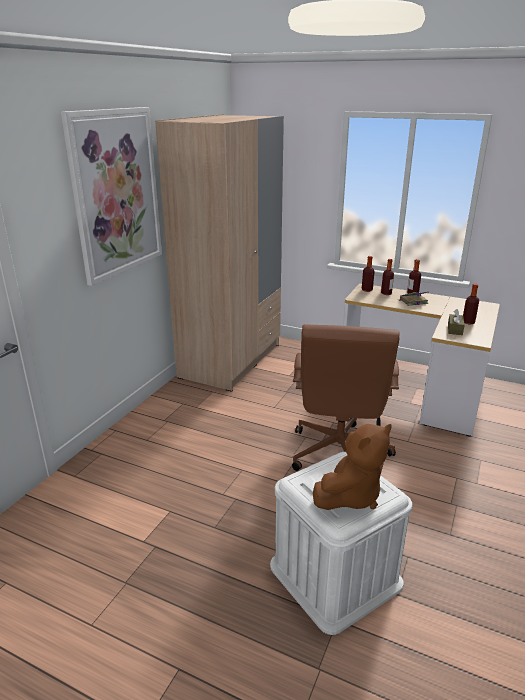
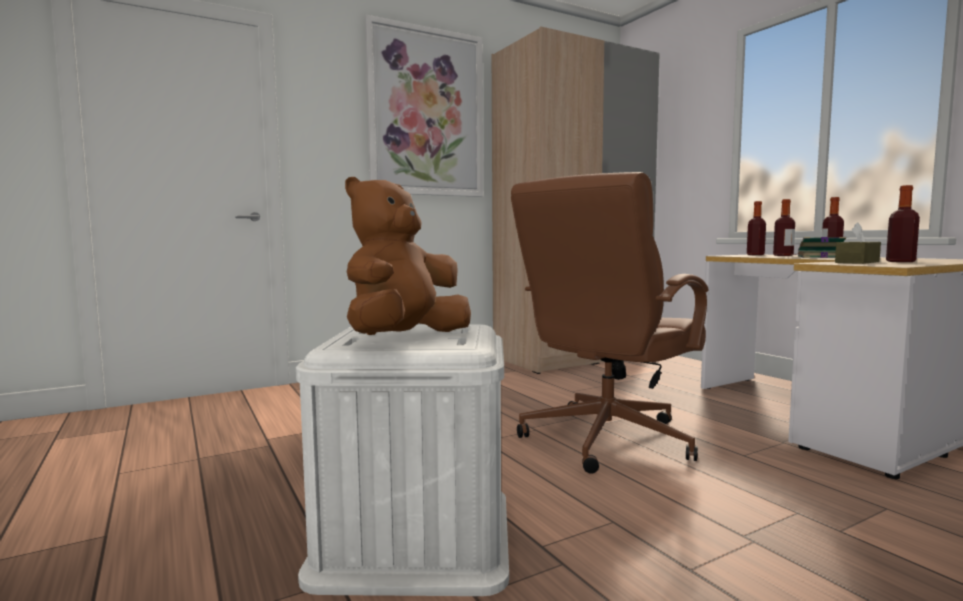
camera: 35 degrees right, 20 degrees down
brown plush toy [313,424,392,510] -> brown plush toy turned 135 degrees clockwise [345,177,471,335]

